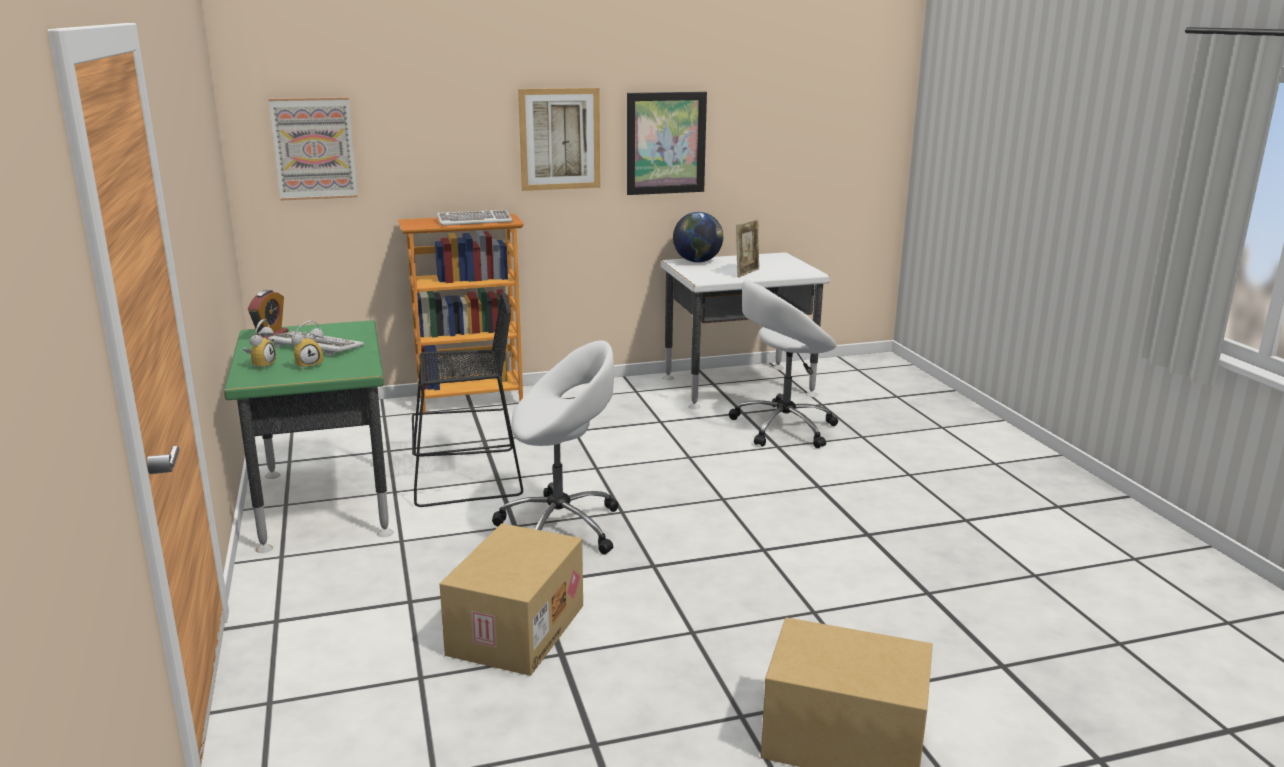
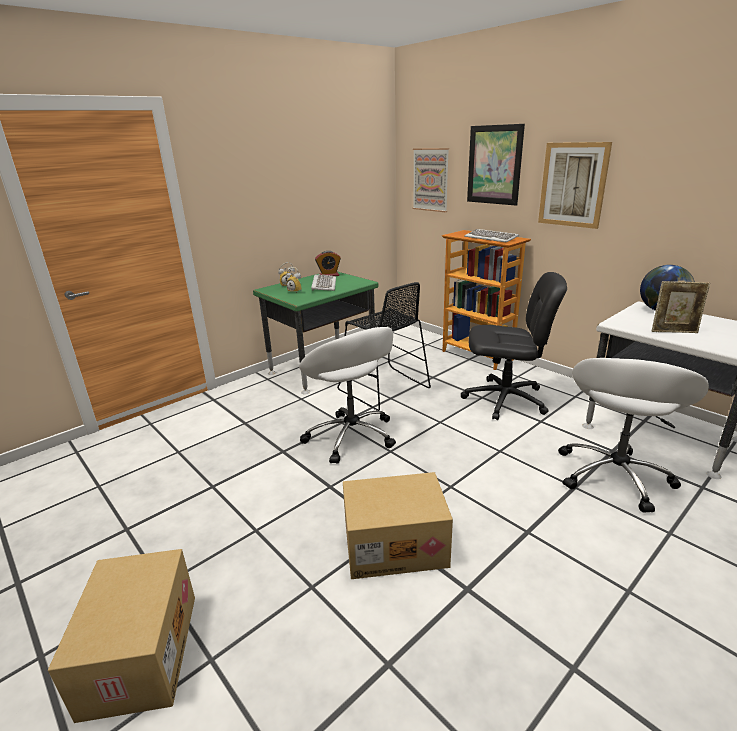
camera: 65 degrees right, 5 degrees up
cardboard box [440,523,583,676] -> cardboard box moved to [343,472,453,579]
picture [627,92,707,195] -> picture moved to [467,124,525,206]
white office chair [728,281,838,448] -> white office chair turned 105 degrees counterclockwise [558,358,709,513]
none -> black office chair [461,272,567,420]

